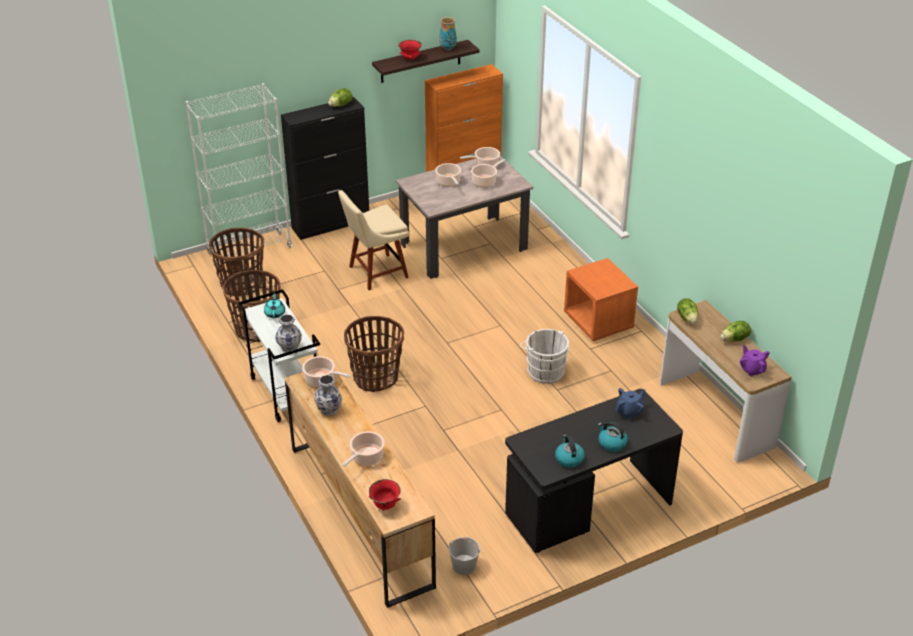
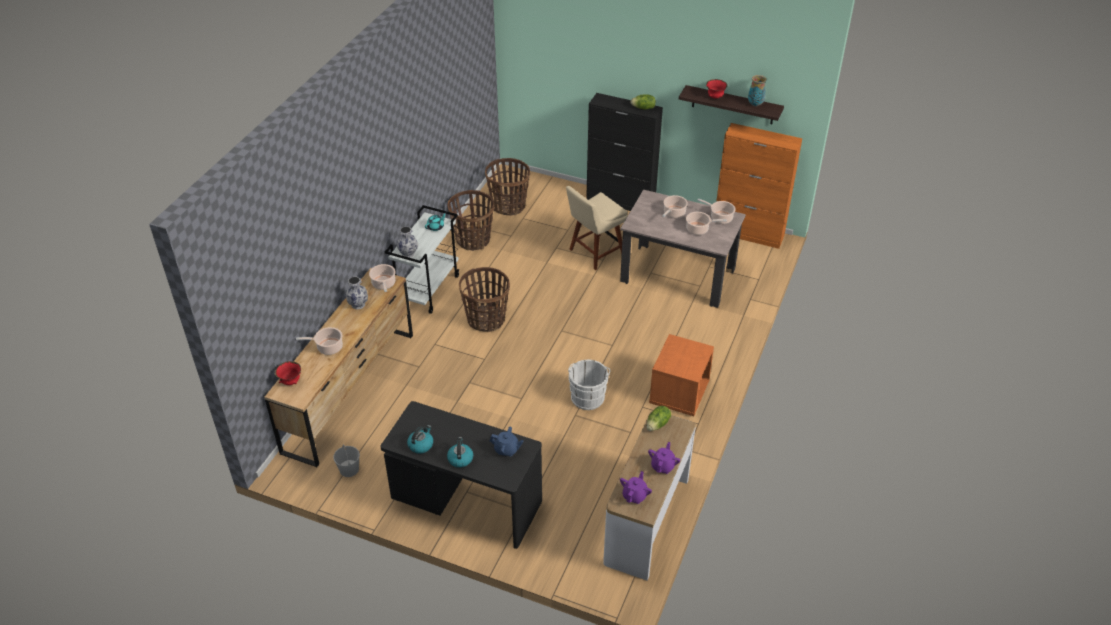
camera: 50 degrees right, 5 degrees up
white bookcase [186,83,292,264] -> none
beige chair [338,190,409,290] -> beige chair turned 60 degrees counterclockwise [566,186,628,270]
lettuce [720,321,751,342] -> purple teapot [648,442,680,474]

